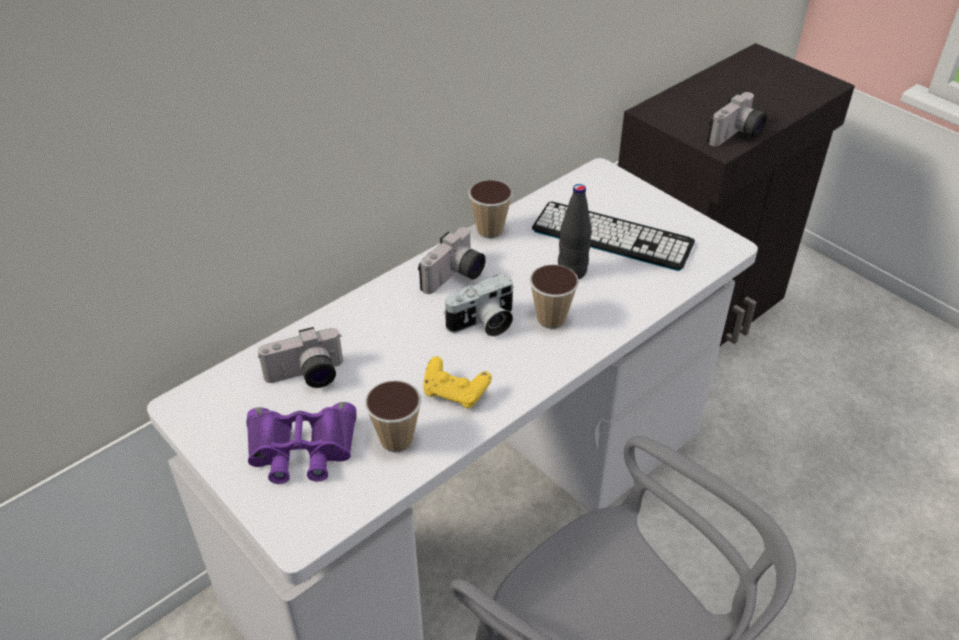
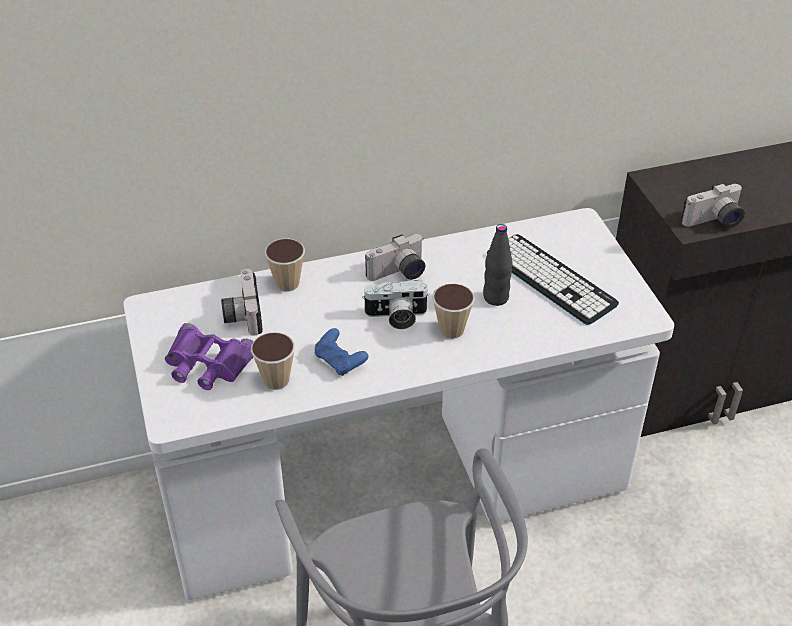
camera: 25 degrees right, 0 degrees up
camera [258,327,343,388] -> camera turned 75 degrees clockwise [221,269,263,335]
yellow game controller [423,356,492,409] -> blue game controller [315,328,368,376]
cup [468,180,513,239] -> cup moved to [264,239,305,292]

